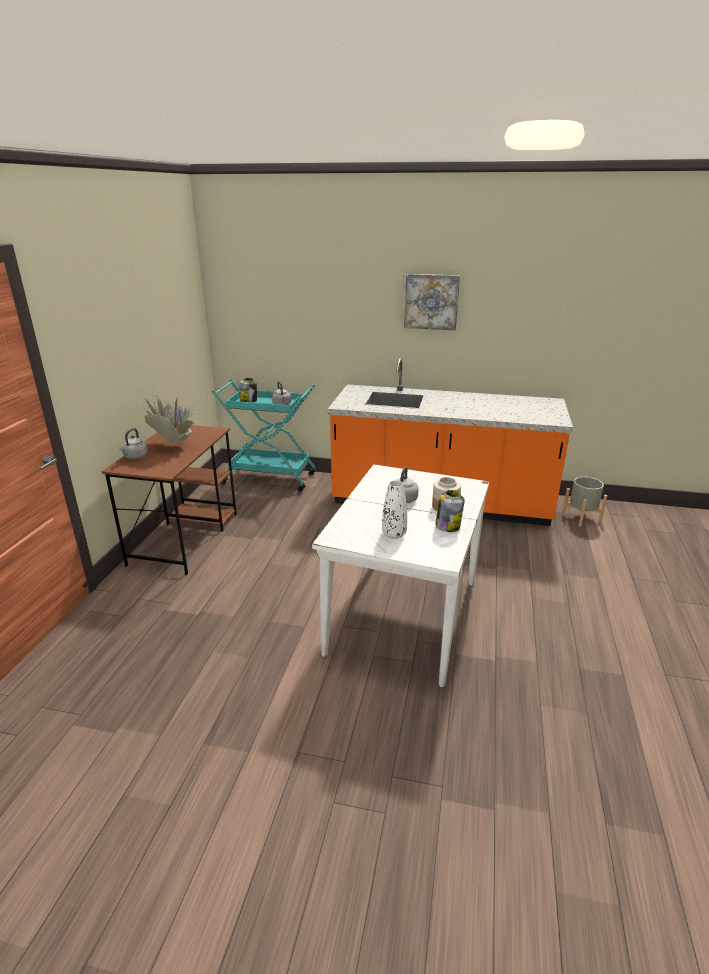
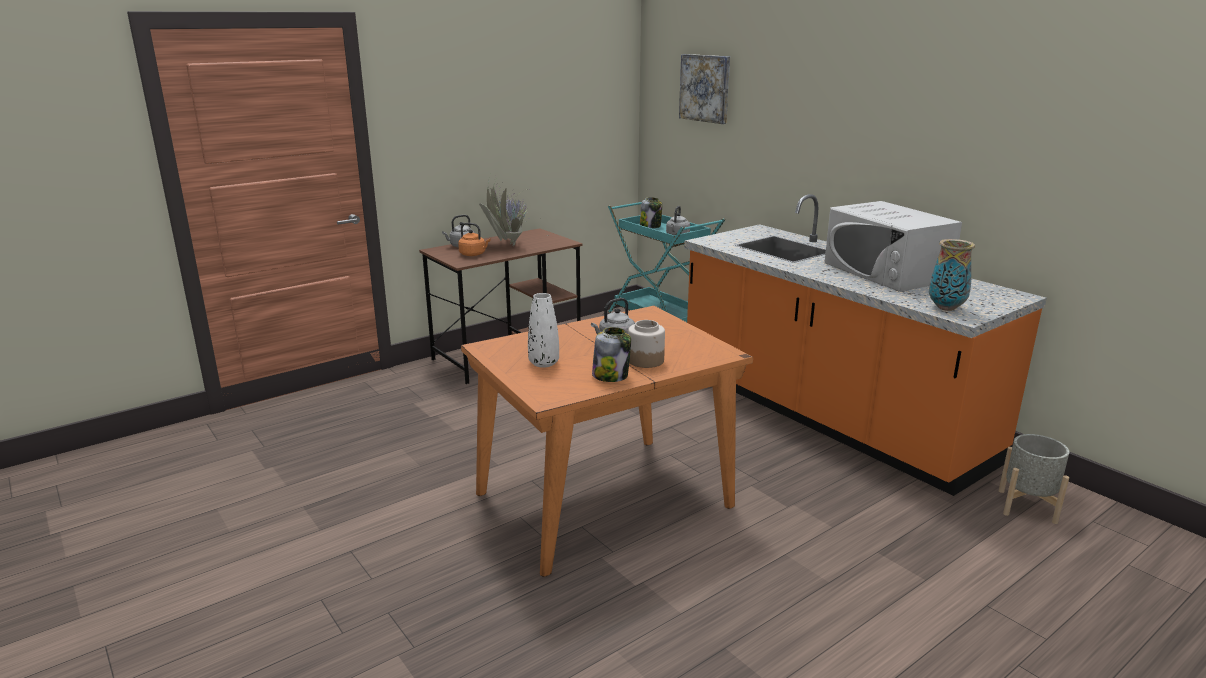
camera: 40 degrees right, 5 degrees down
white dining table [312,464,489,687] -> orange dining table [461,306,753,577]
picture [404,274,460,330] -> picture moved to [679,54,730,124]
none -> orange kettle [458,223,490,256]
none -> white microwave [824,201,962,292]
none -> vase [929,239,975,311]

